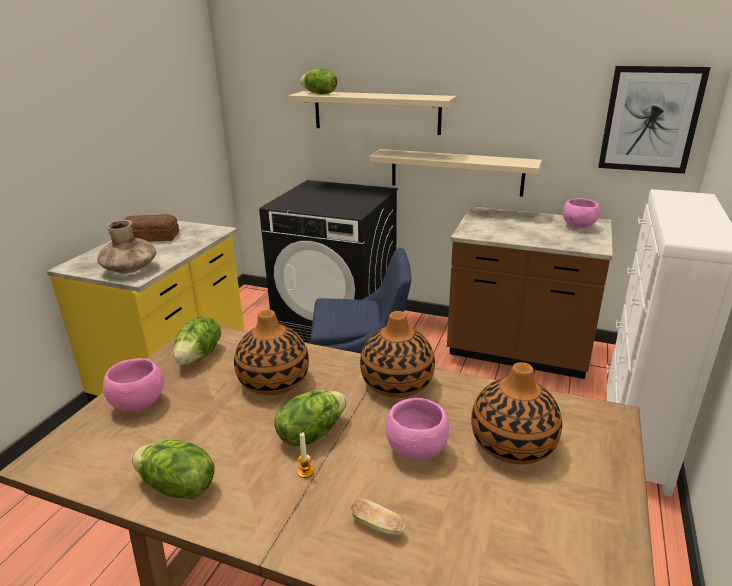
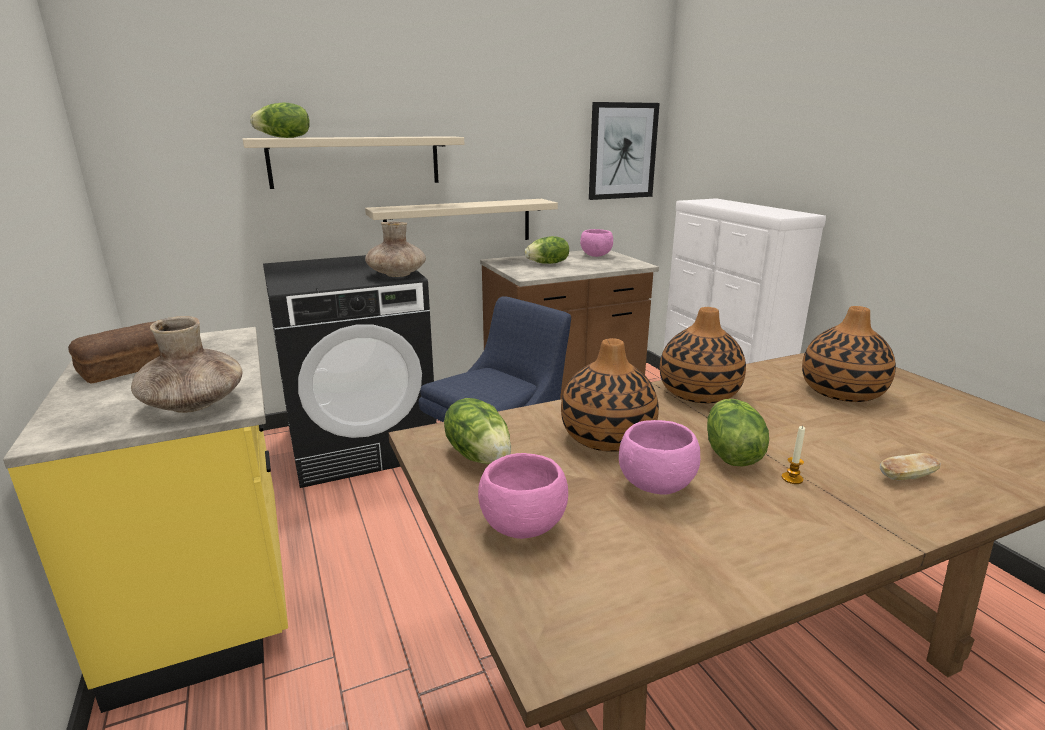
camera: 45 degrees left, 5 degrees down
lettuce [132,440,215,499] -> lettuce moved to [525,236,569,264]
pink bowl [386,398,449,460] -> pink bowl moved to [619,420,700,495]
none -> brown vase [365,222,426,277]

